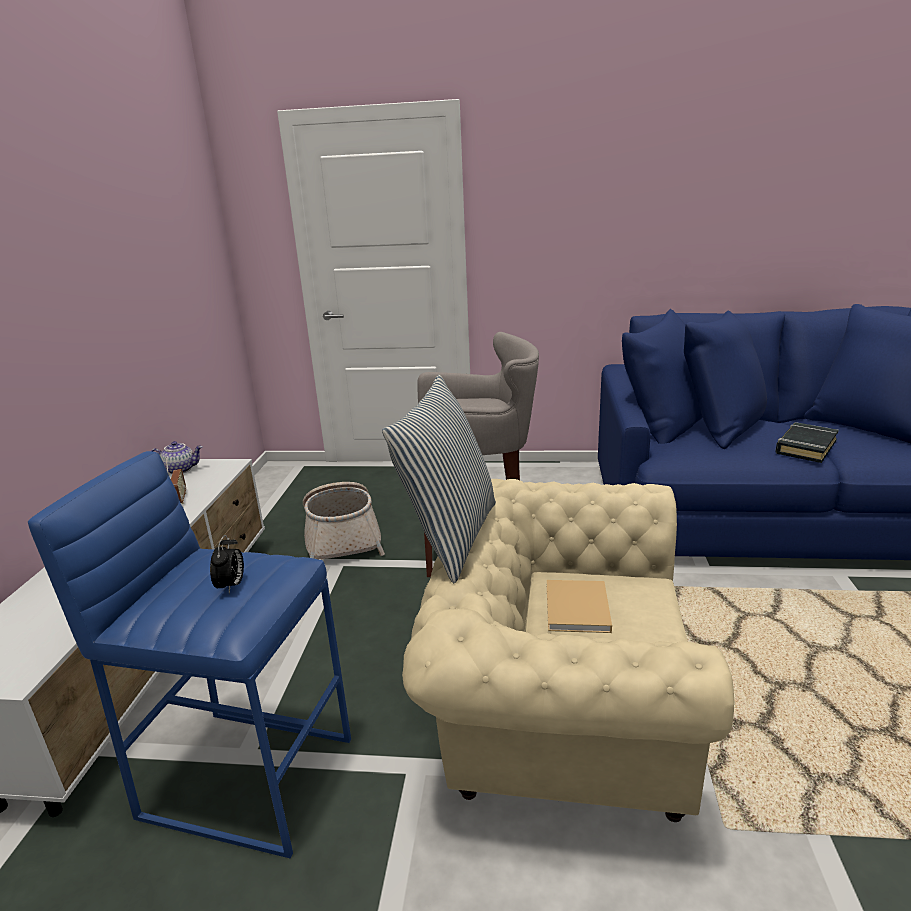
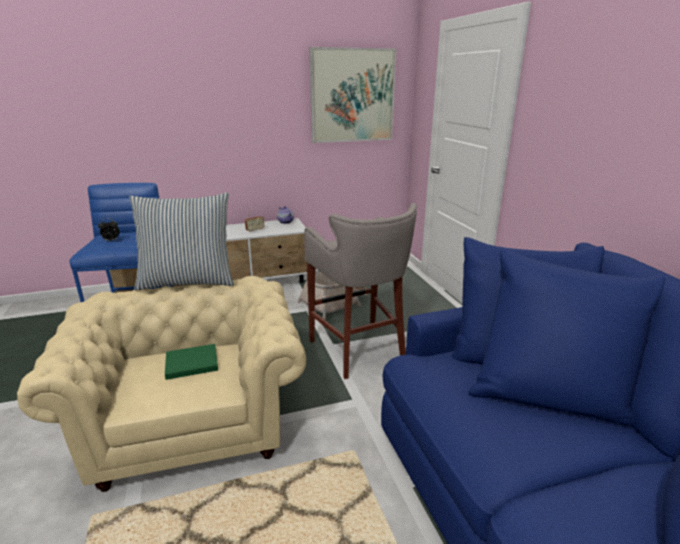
camera: 65 degrees right, 0 degrees up
beige book [547,580,612,633] -> green book [165,344,218,380]
black book [775,422,839,463] -> none
none -> picture [309,47,396,143]

